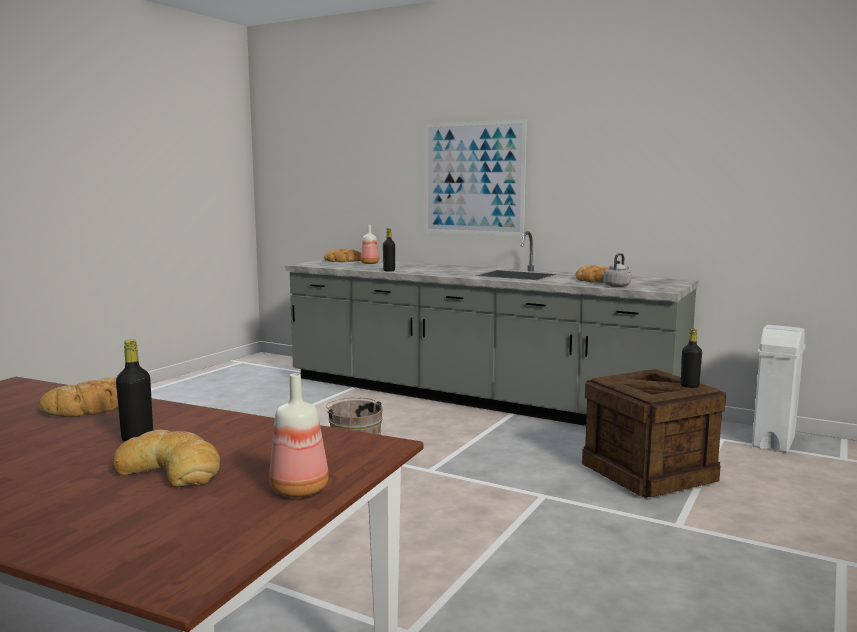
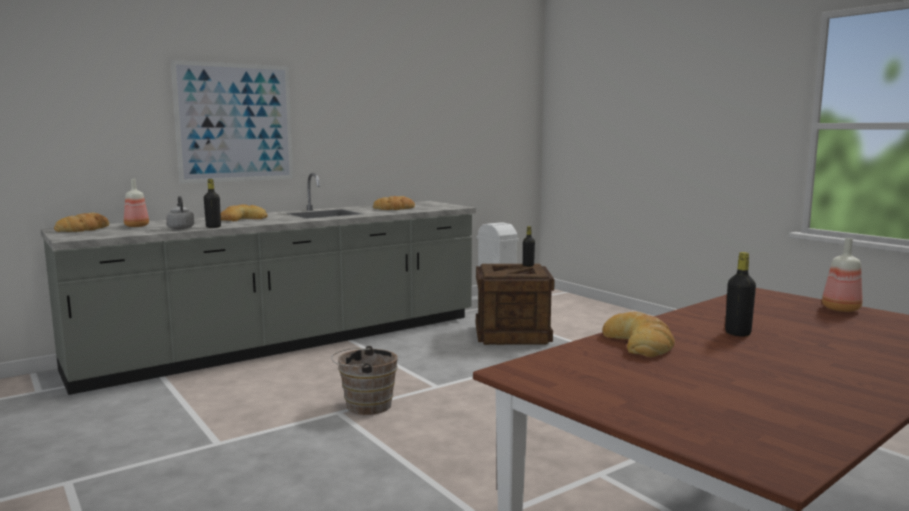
camera: 65 degrees left, 0 degrees up
bread [112,430,220,488] -> bread moved to [221,204,268,221]
grey kettle [604,253,631,287] -> grey kettle moved to [166,196,194,229]

